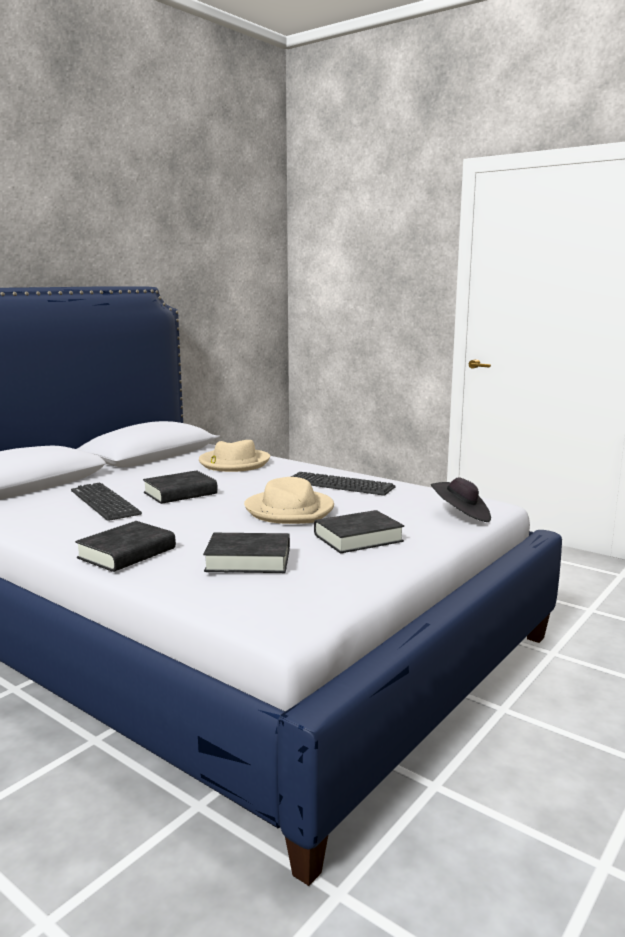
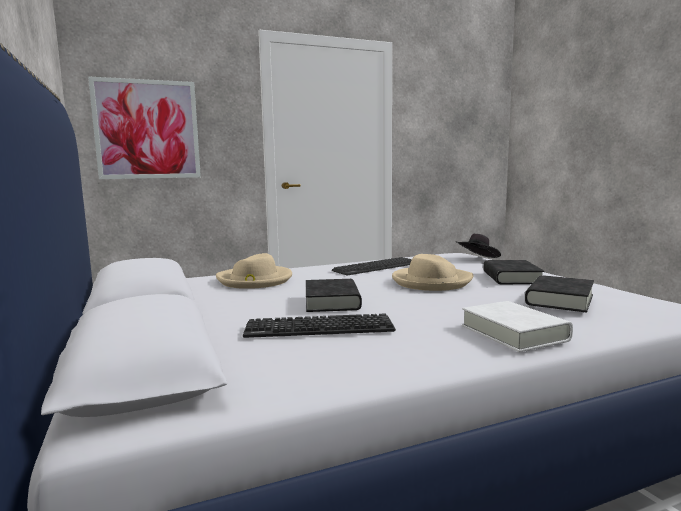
camera: 60 degrees left, 5 degrees down
black book [75,521,176,572] -> white book [462,301,573,352]
none -> picture [88,76,201,179]

